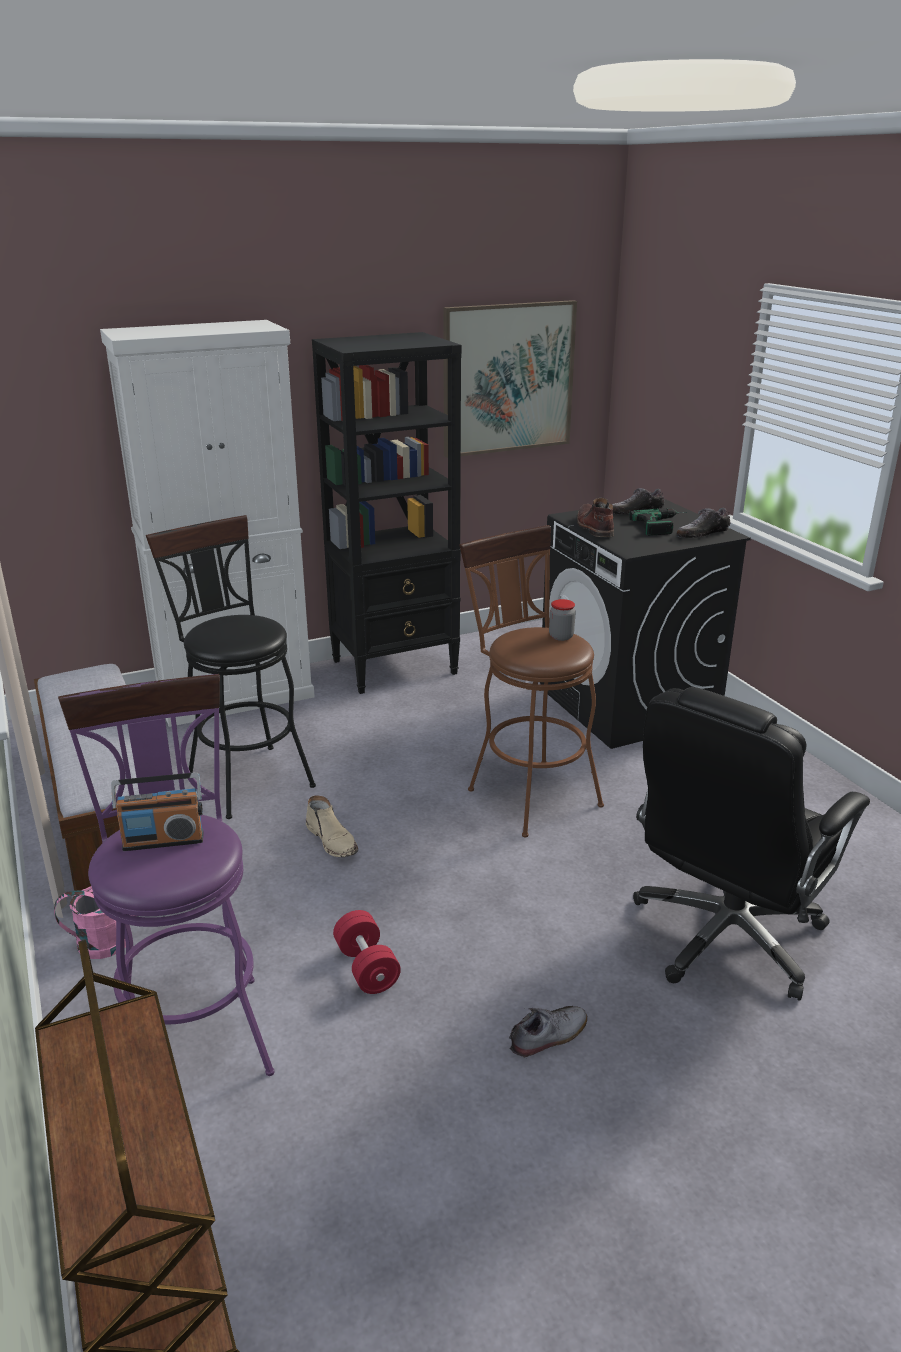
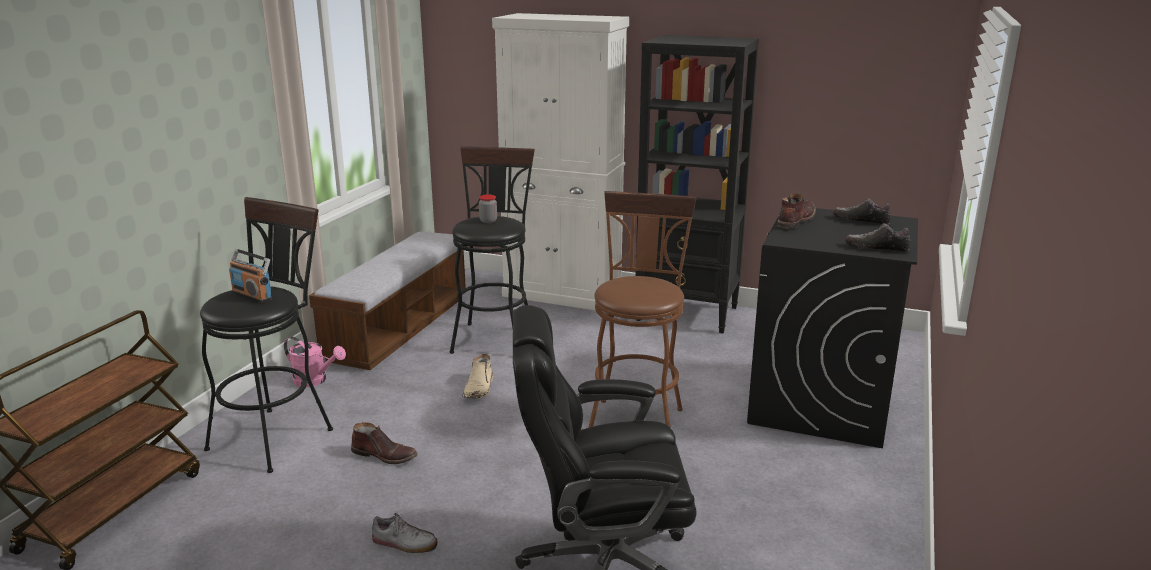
camera: 45 degrees right, 5 degrees down
purple stool [58,674,274,1076] -> black stool [200,197,333,473]
red dumbbell [333,910,401,994] -> brown boot [351,422,418,464]
picture [443,300,577,458] -> none
jar [549,599,576,641] -> jar moved to [479,195,497,223]
power drill [629,508,687,536] -> none

